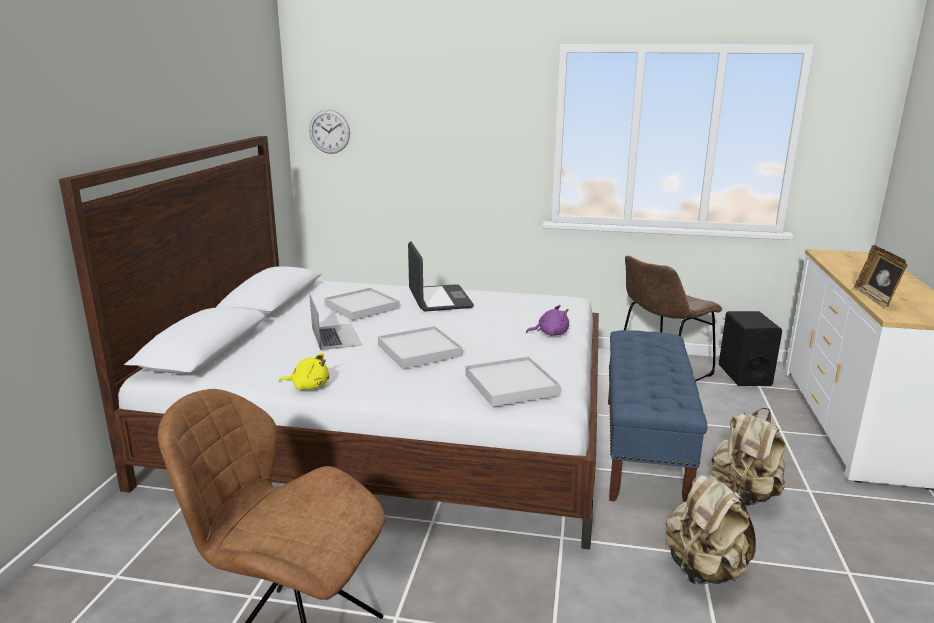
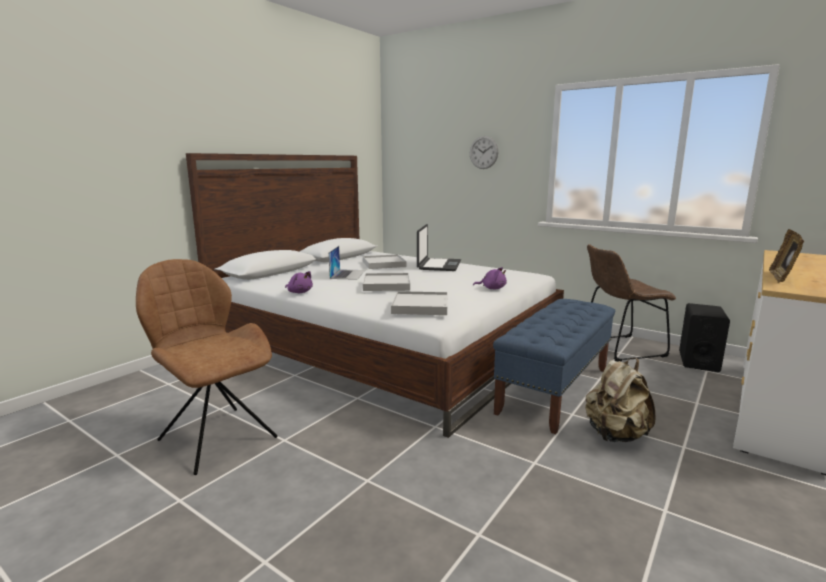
camera: 25 degrees right, 5 degrees down
yellow plush toy [279,353,329,390] -> purple plush toy [285,271,313,293]
wall clock [309,110,350,154] -> wall clock moved to [470,136,499,169]
beige backpack [665,473,756,585] -> none

